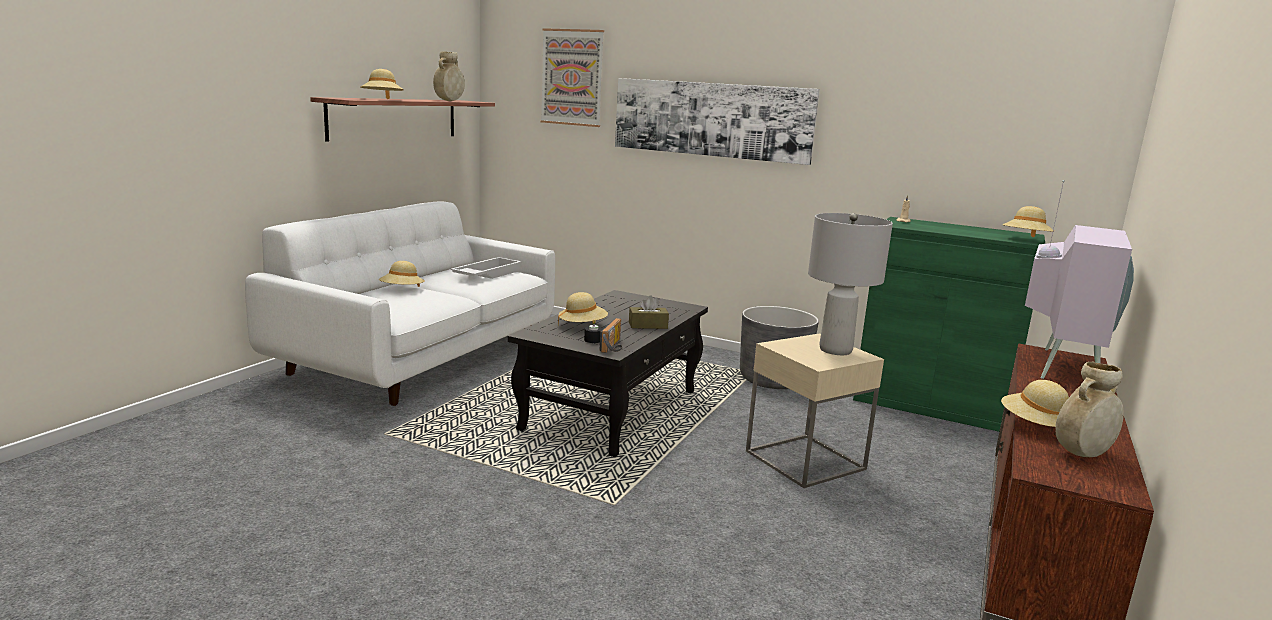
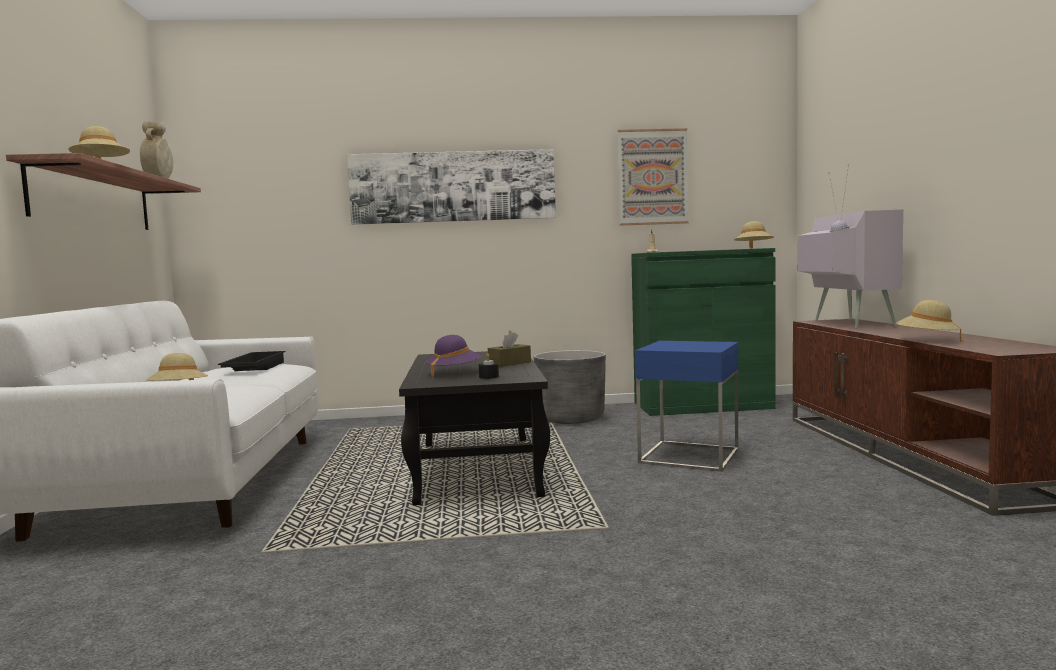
camera: 30 degrees left, 10 degrees down
white tray [450,257,522,279] -> black tray [218,351,285,371]
picture [540,28,604,127] -> picture moved to [618,128,688,226]
beige hat [558,292,608,326] -> purple hat [426,335,481,377]
radio [600,318,622,353] -> none
beige side table [746,333,884,488] -> blue side table [635,341,738,472]
grey table lamp [808,213,893,355] -> none
beige vase [1055,362,1124,457] -> none

